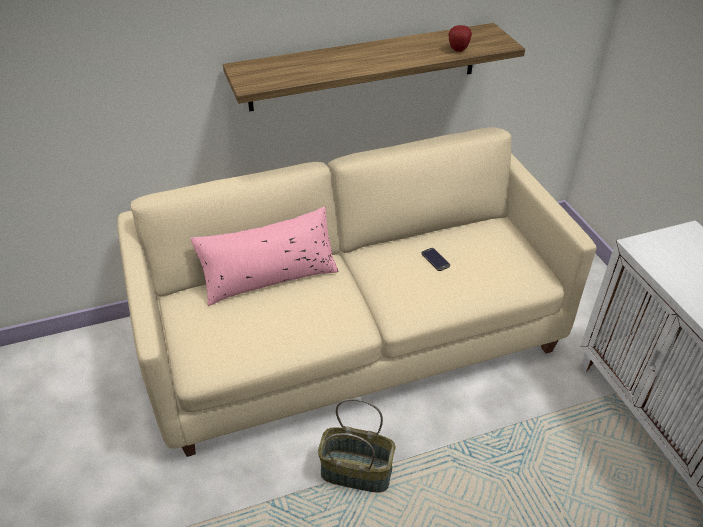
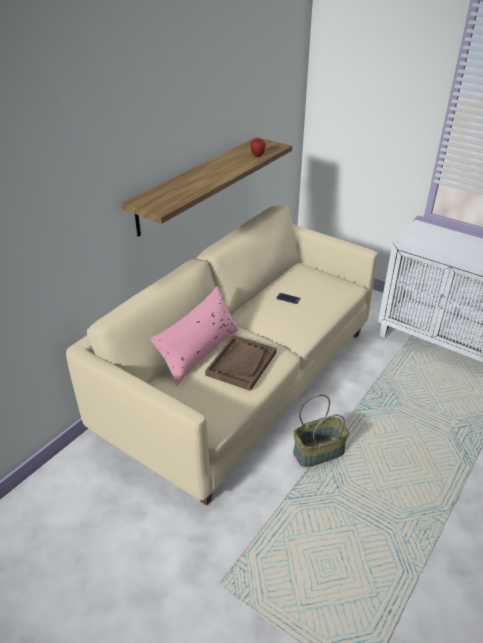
camera: 35 degrees left, 5 degrees down
none -> brown tray [205,335,277,391]

